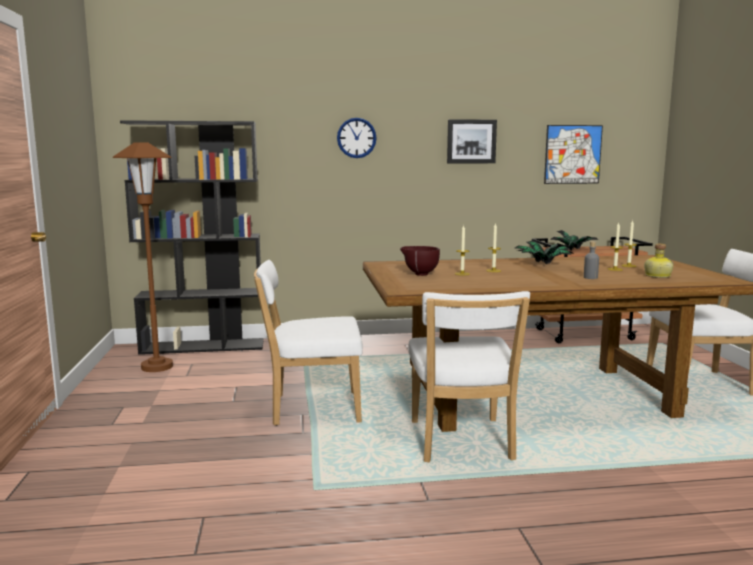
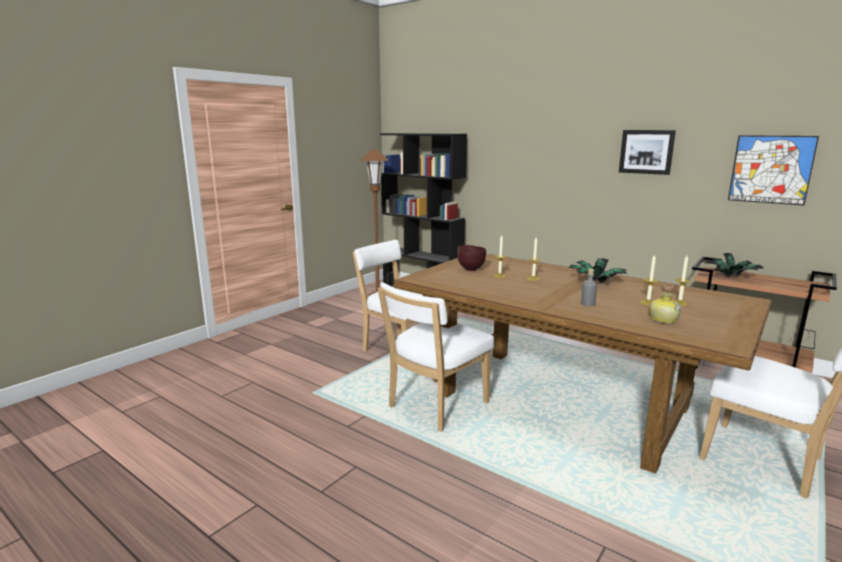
camera: 45 degrees right, 5 degrees up
wall clock [337,118,377,158] -> none

